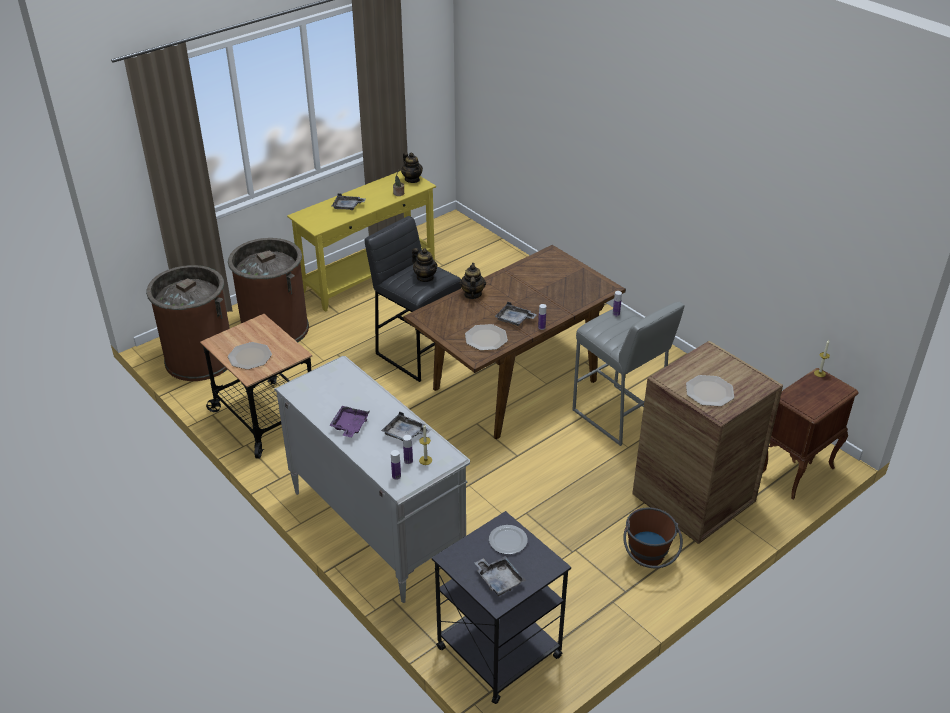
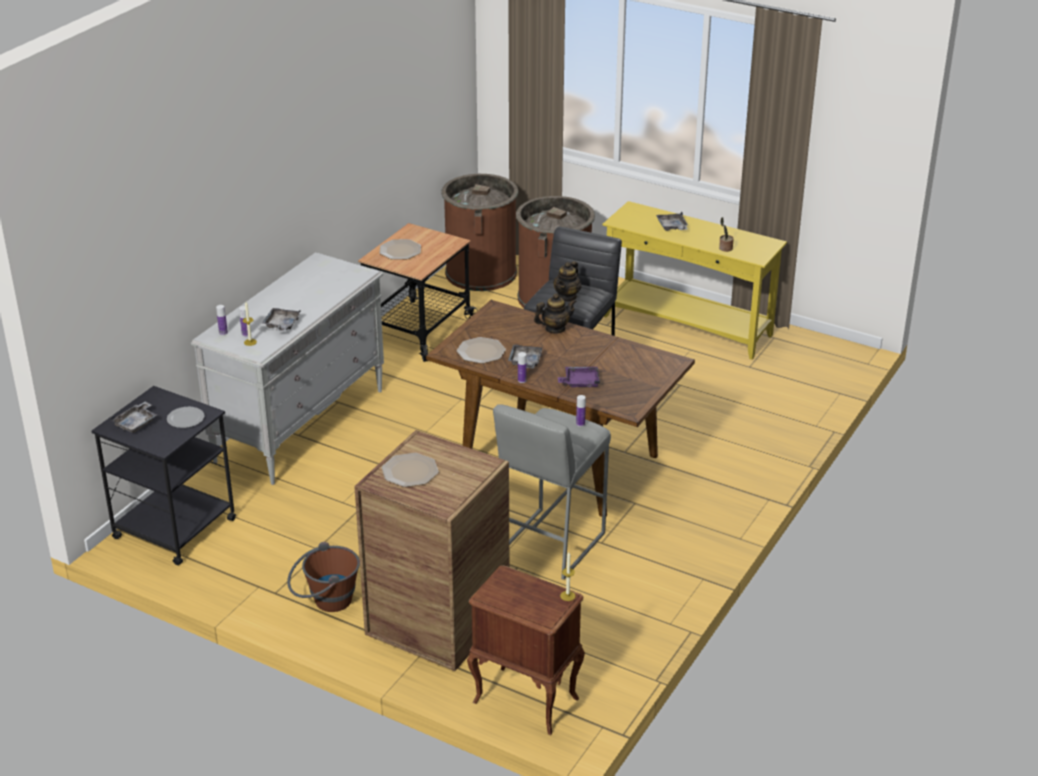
camera: 70 degrees right, 5 degrees down
purple tray [329,406,370,437] -> purple tray moved to [558,367,600,387]
teapot [401,153,423,183] -> none

